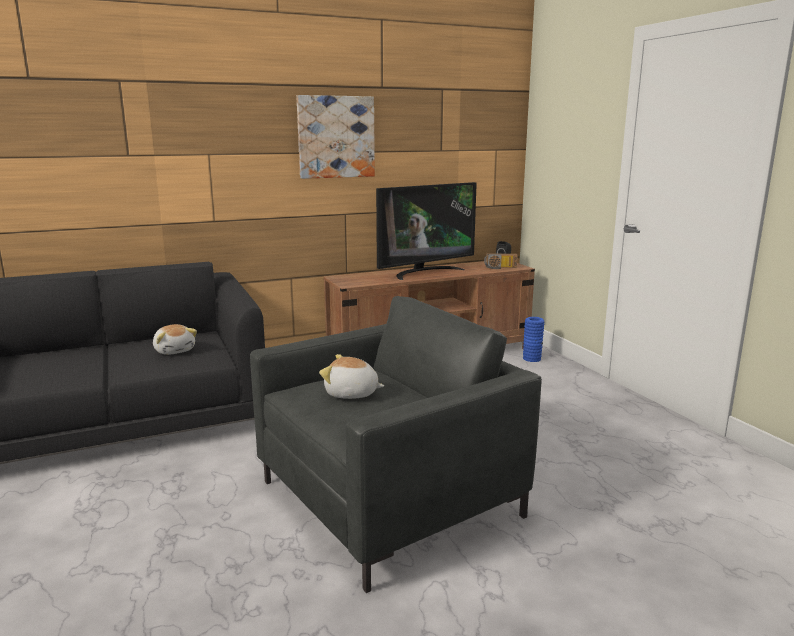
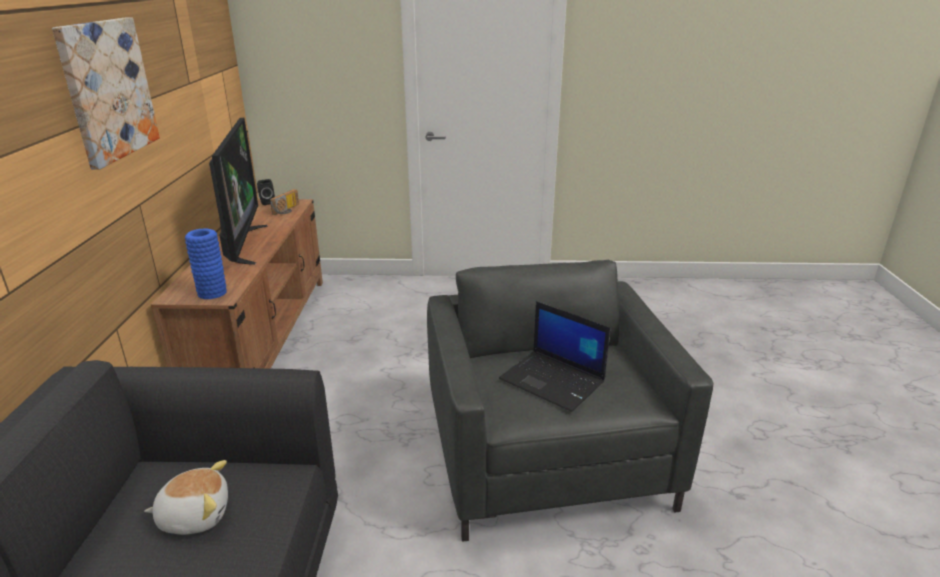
camera: 65 degrees left, 10 degrees up
plush toy [319,354,384,399] -> laptop [499,301,610,412]
blue vase [523,317,544,362] -> blue vase moved to [185,228,227,299]

